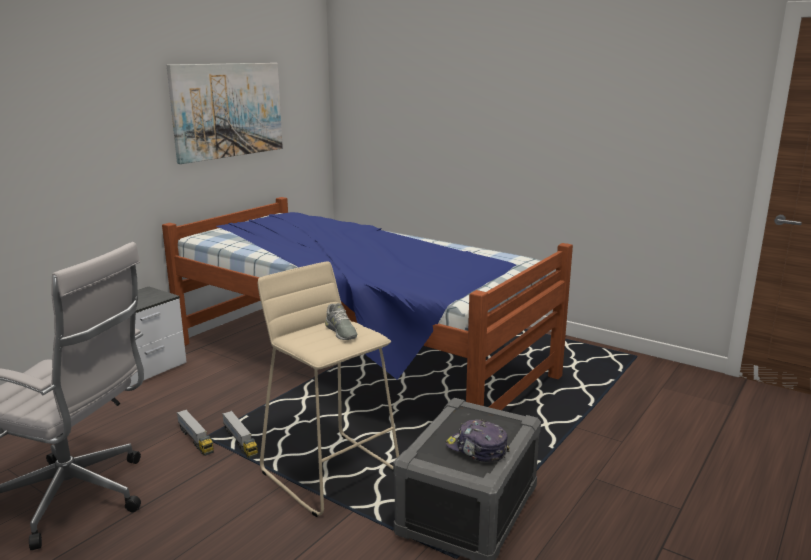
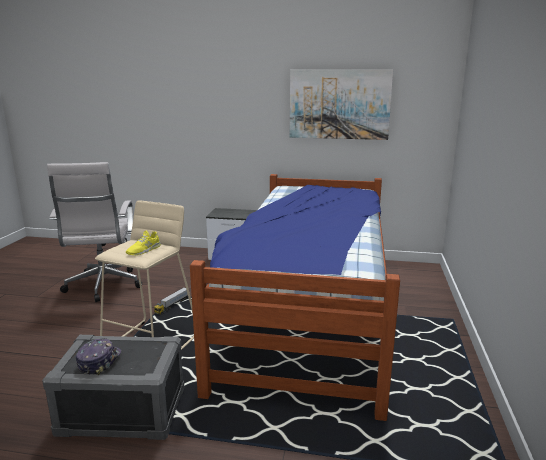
camera: 65 degrees right, 0 degrees up
toy truck [176,409,214,456] -> none
grey shoe [325,303,357,340] -> yellow shoe [126,230,161,255]

